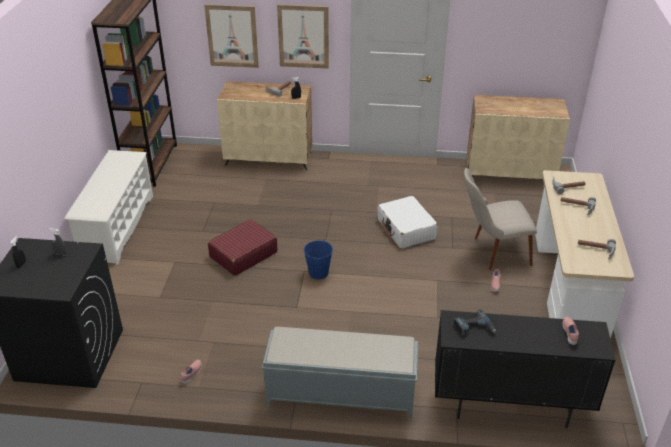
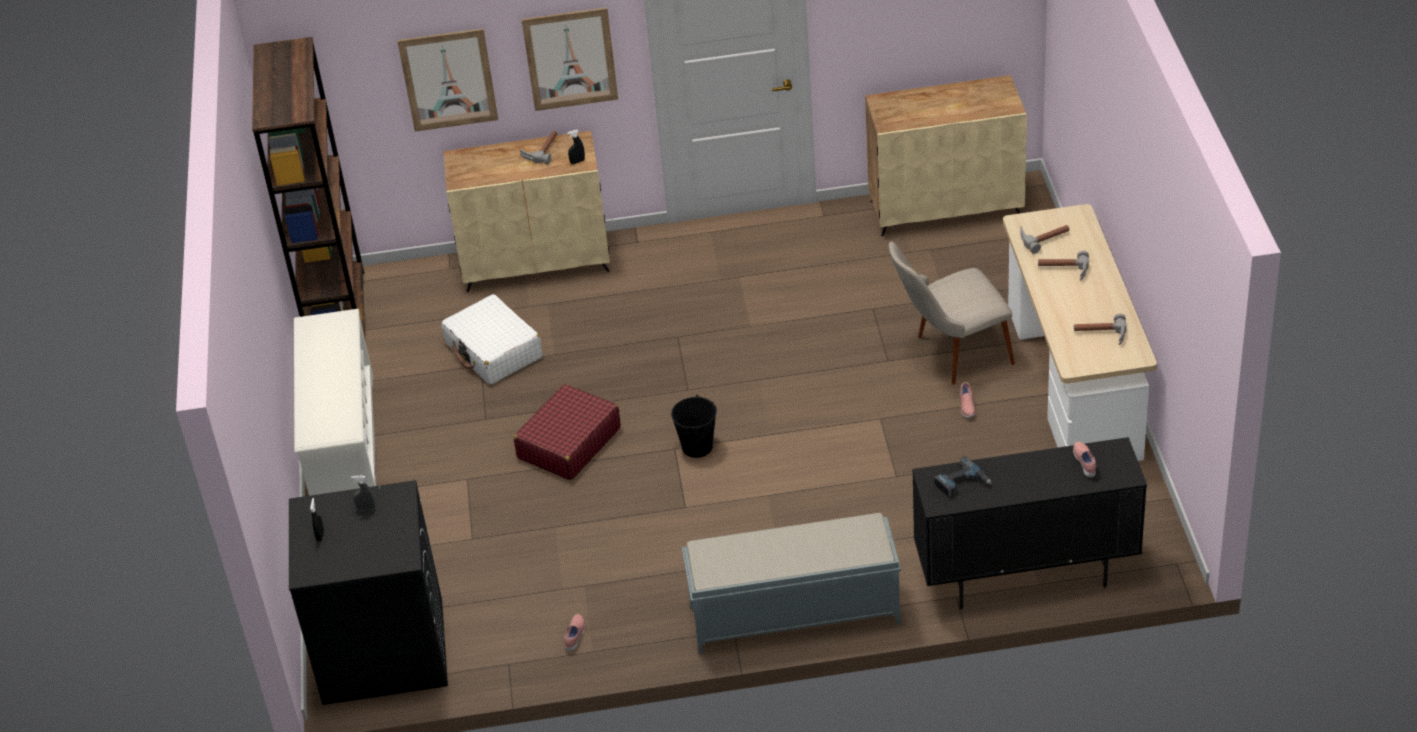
camera: 10 degrees left, 5 degrees up
blue bucket [304,240,333,279] -> black bucket [671,395,717,458]
white suitcase [377,196,438,249] -> white suitcase moved to [441,294,543,385]

